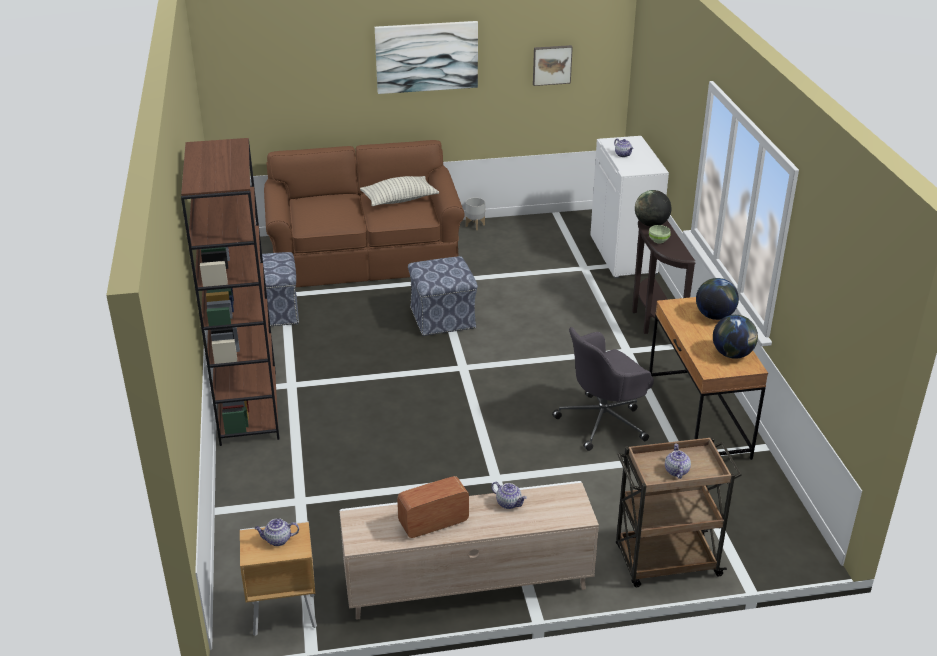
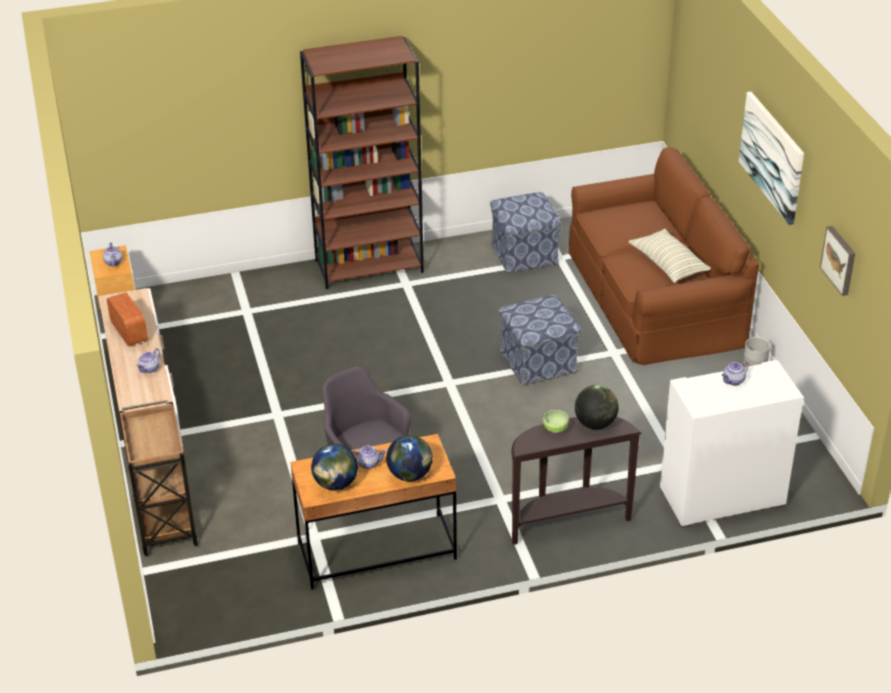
camera: 85 degrees right, 5 degrees up
teapot [665,444,691,479] -> teapot moved to [352,446,387,469]

